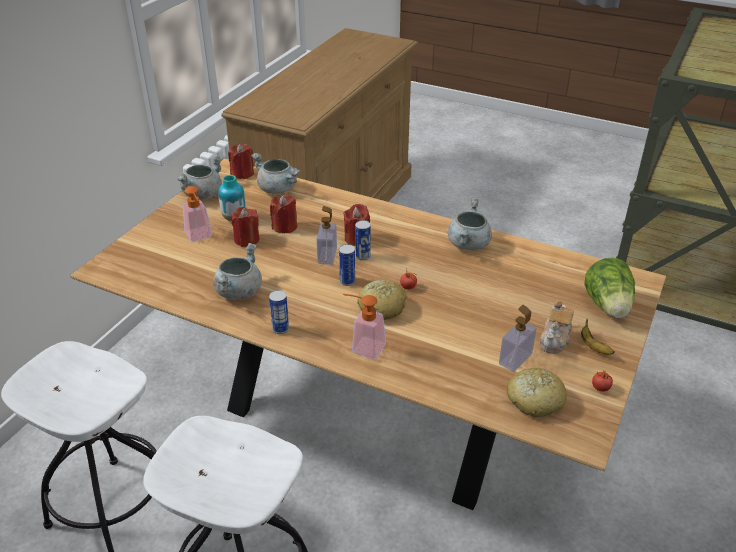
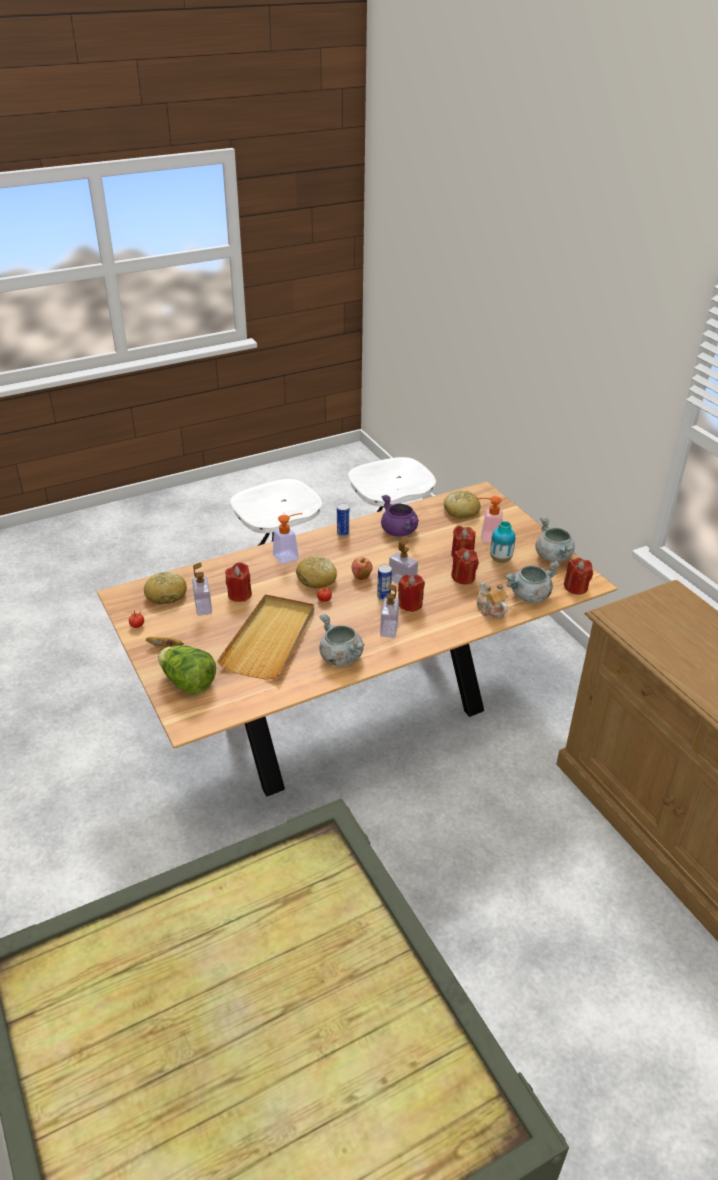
camera: 125 degrees right, 0 degrees up
grey cooking pot [213,243,262,300] -> purple cooking pot [381,495,419,536]
can [339,244,355,286] -> apple [352,557,373,580]
teapot [539,301,574,354] -> teapot moved to [476,581,508,619]
none -> beige tray [217,594,314,680]
none -> red candle [225,562,252,602]
none -> soap dispenser [380,584,399,638]
none -> bread [444,491,481,518]

